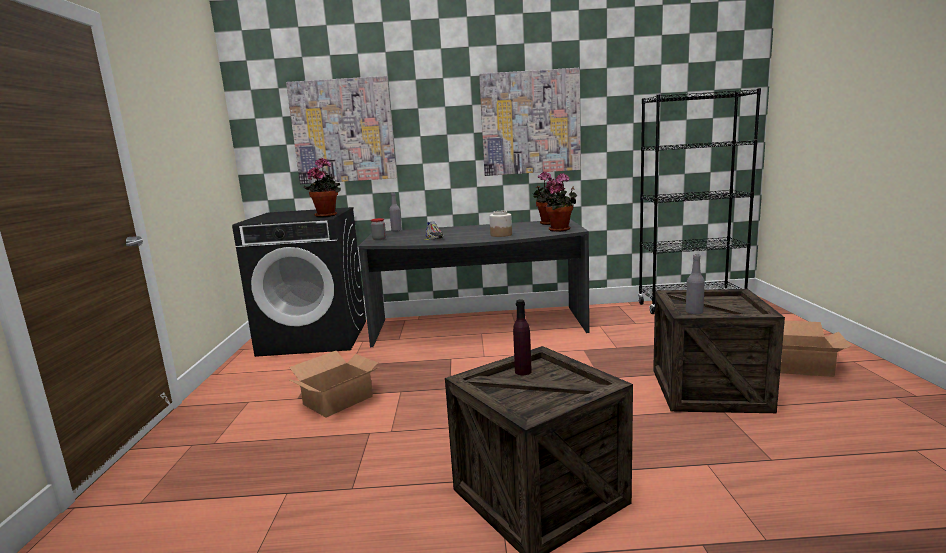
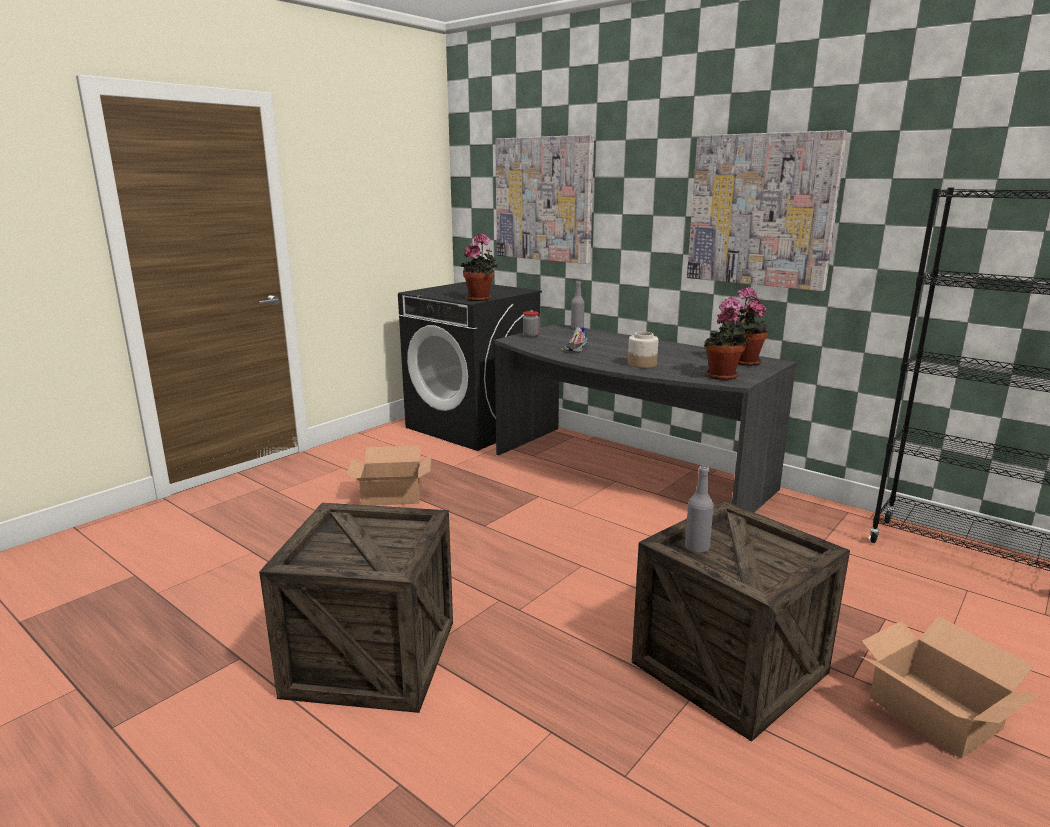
camera: 40 degrees right, 5 degrees up
purple bottle [513,300,532,375] -> none

